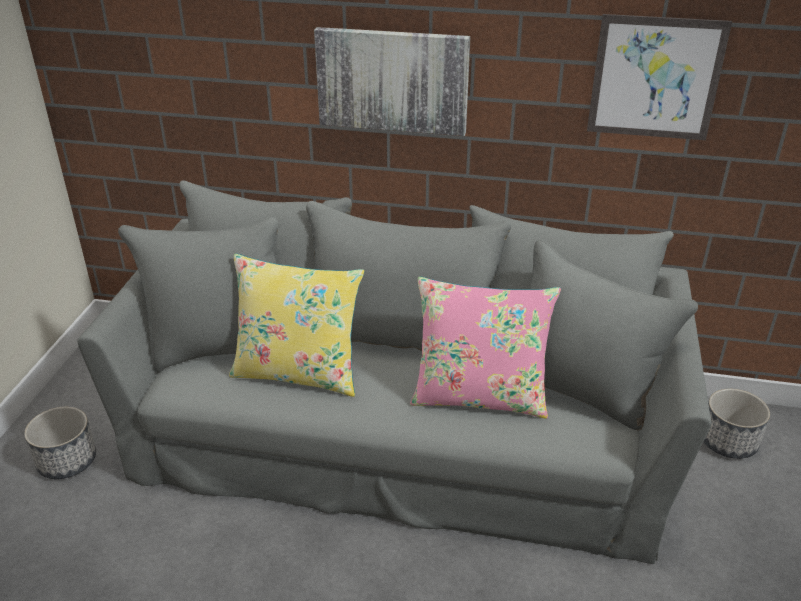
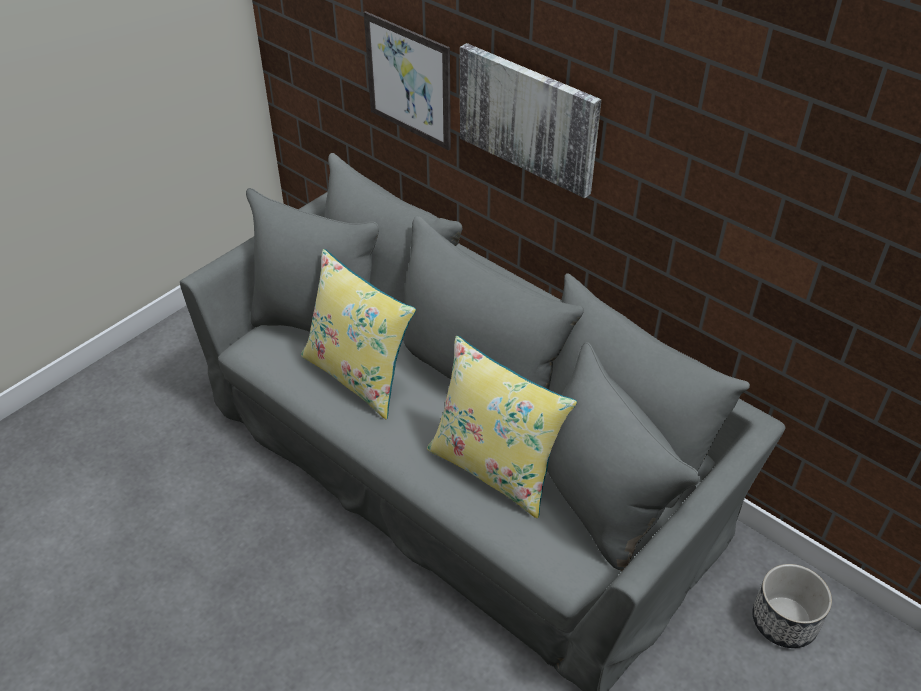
camera: 30 degrees right, 10 degrees up
planter [24,407,96,479] -> none
pink pillow [410,277,561,419] -> yellow pillow [427,336,577,519]
picture [587,14,732,140] -> picture moved to [364,11,451,150]

